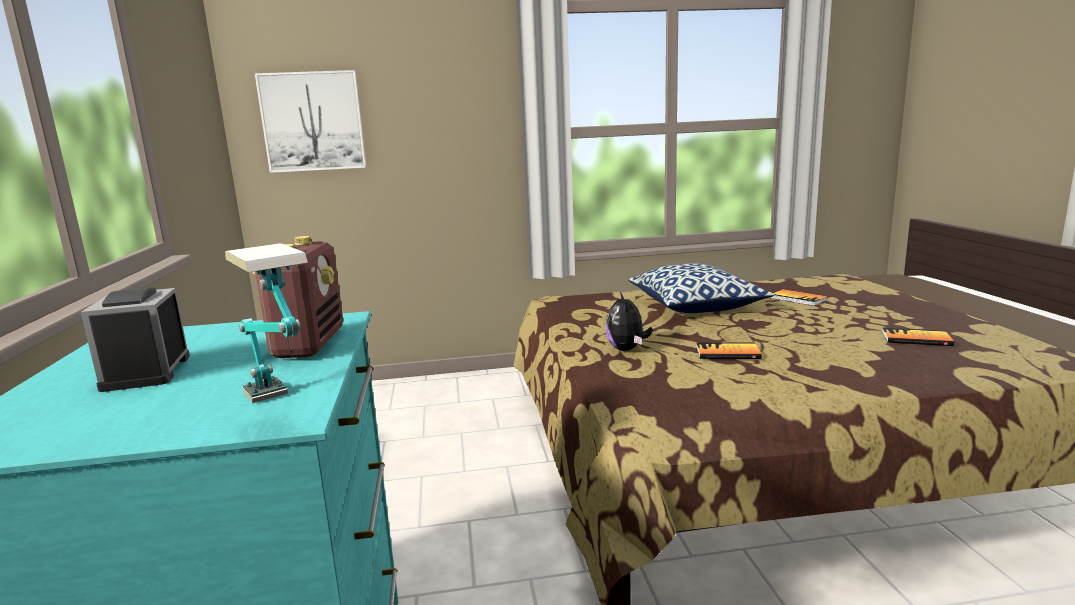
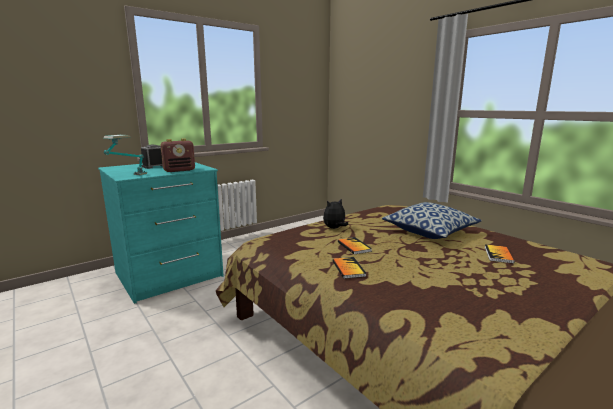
camera: 60 degrees right, 0 degrees up
picture [255,70,367,173] -> none
book [882,328,954,346] -> book moved to [332,257,367,279]

